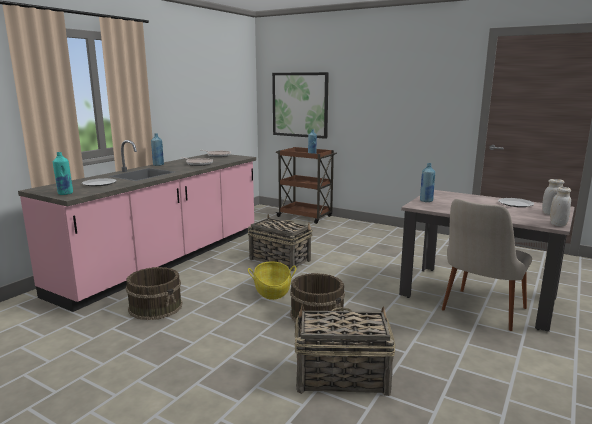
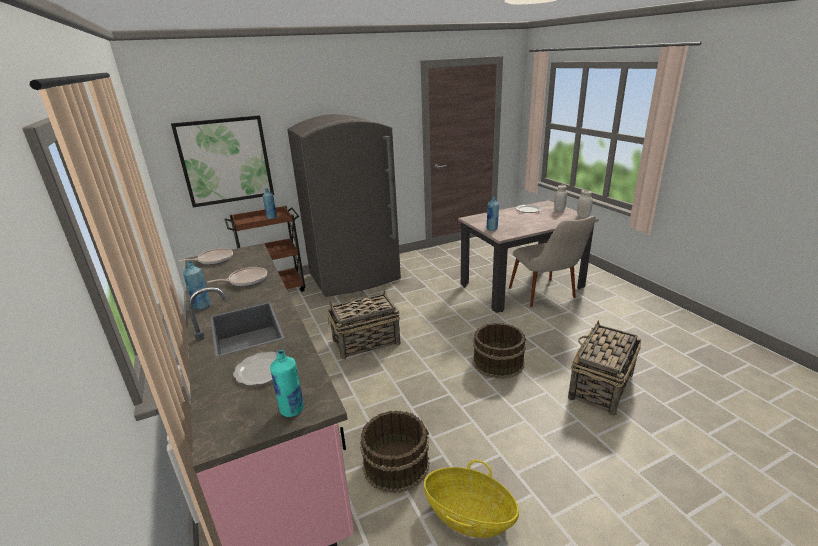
camera: 55 degrees left, 10 degrees up
basket [248,261,296,300] -> basket moved to [424,460,519,538]
none -> grey fridge [288,114,401,297]

